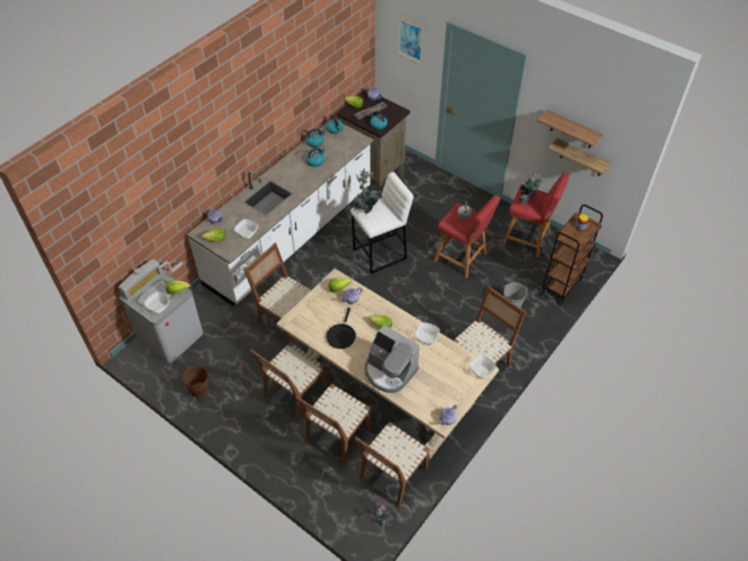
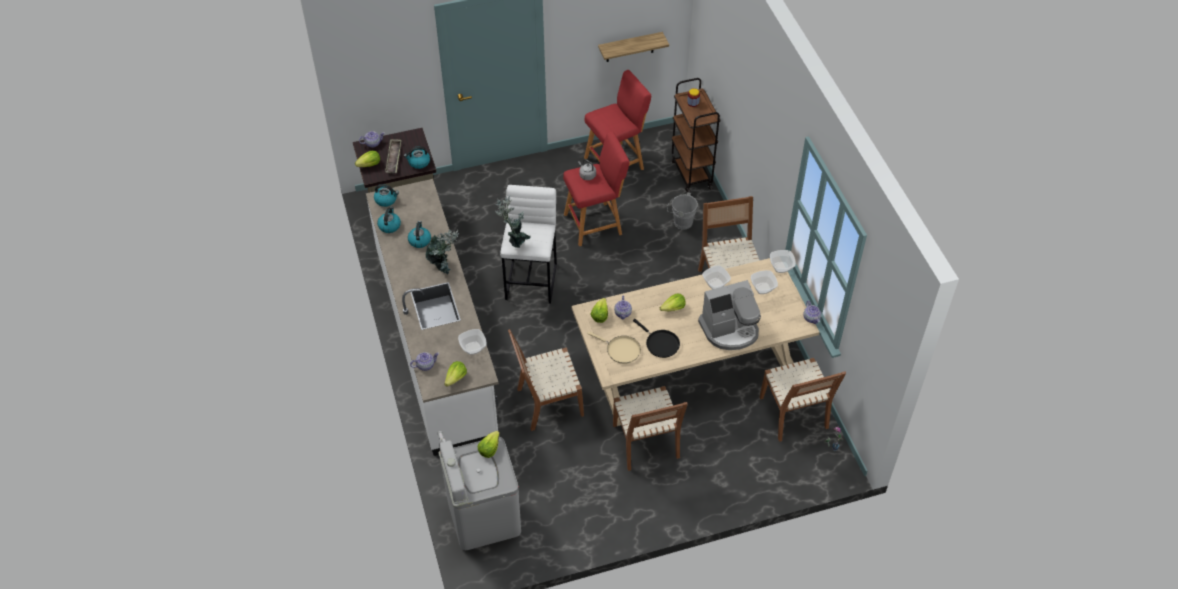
camera: 55 degrees left, 0 degrees up
bowl [144,292,170,314] -> bowl moved to [751,270,778,294]
brown bucket [183,365,214,398] -> none
chair [295,384,371,465] -> none
picture [398,16,424,65] -> none
potted plant [519,173,547,204] -> potted plant moved to [426,229,459,275]
shelf [537,110,603,148] -> none
none -> beige frying pan [587,332,641,364]

